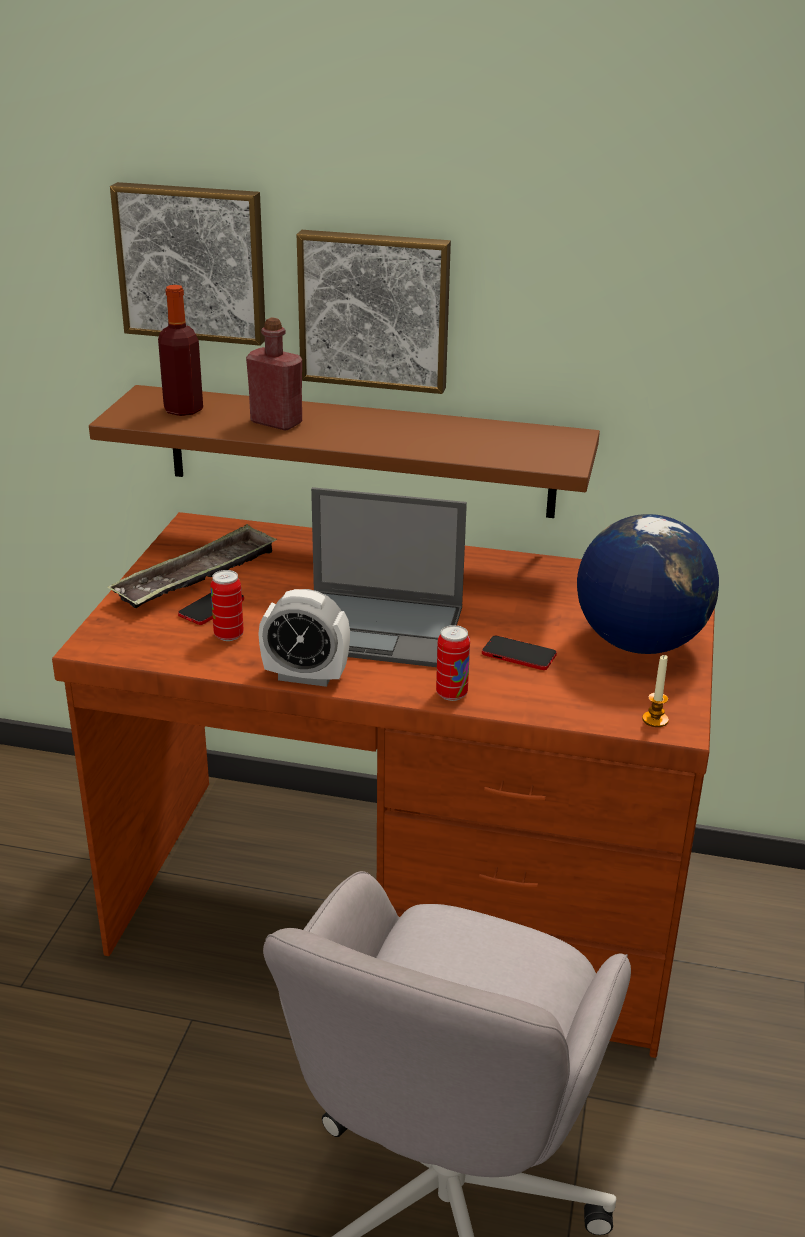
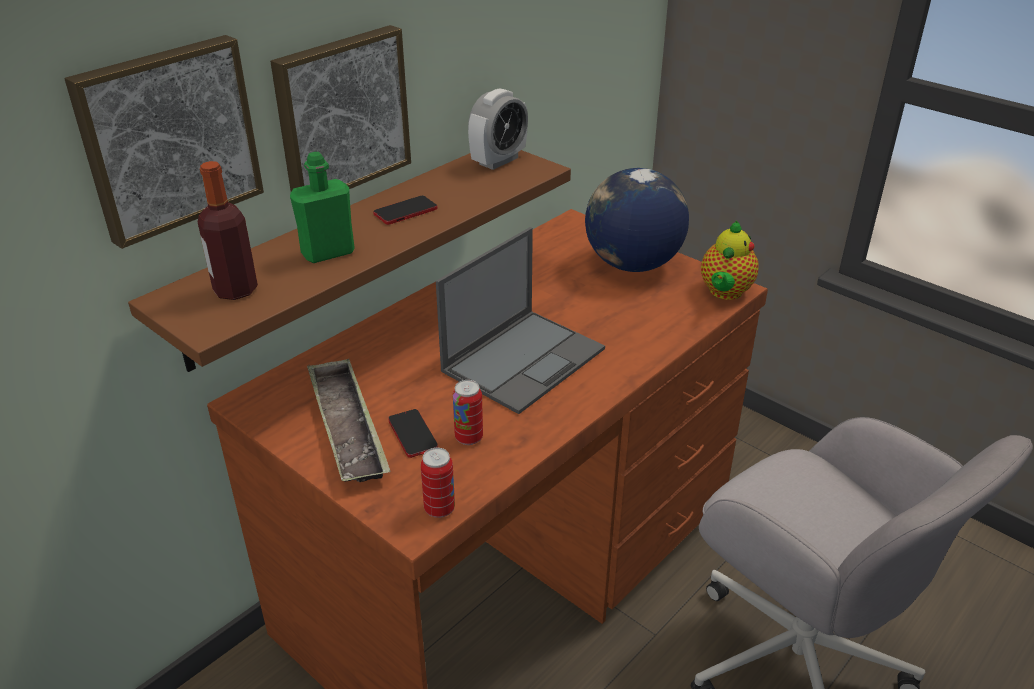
camera: 60 degrees left, 5 degrees up
red bottle [246,318,302,431] -> green bottle [290,152,355,263]
alarm clock [258,589,350,687] -> alarm clock moved to [468,88,528,170]
can [436,625,470,701] -> can moved to [421,448,455,518]
phone [482,636,557,670] -> phone moved to [373,196,437,225]
candle [642,655,669,727] -> teapot [701,221,759,300]

